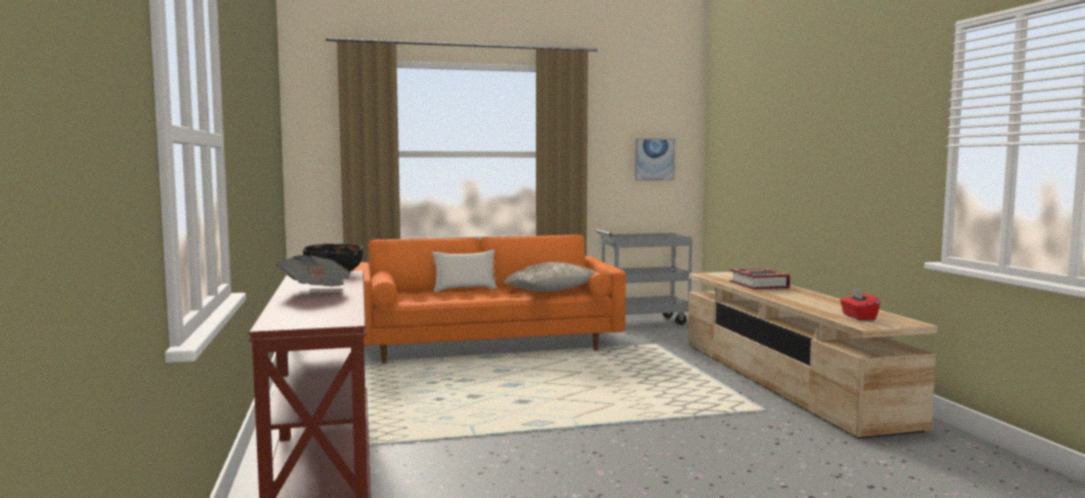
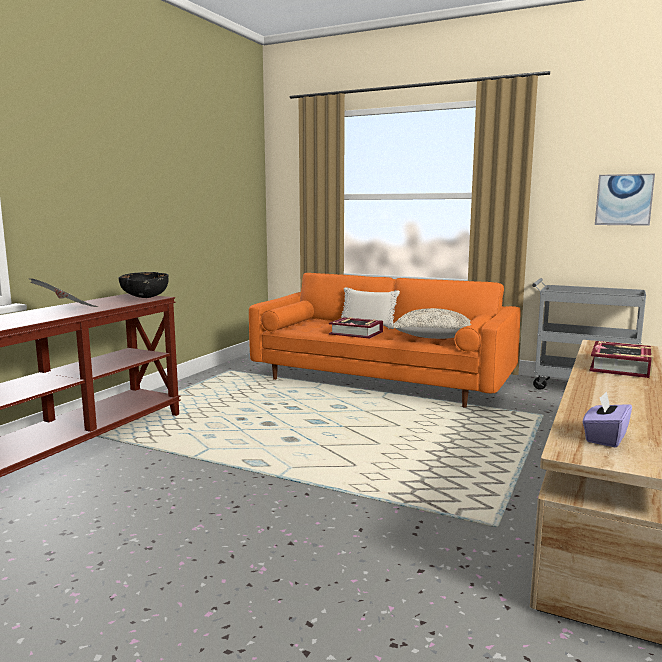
camera: 40 degrees right, 5 degrees up
red tissue box [840,288,880,320] -> purple tissue box [583,391,632,448]
none -> book [329,317,383,338]

